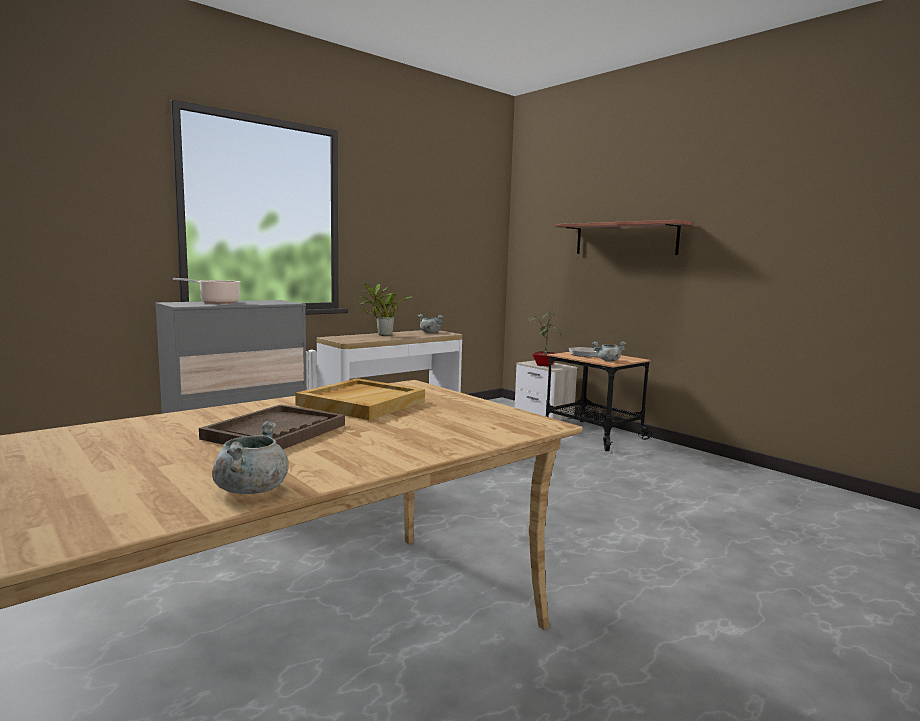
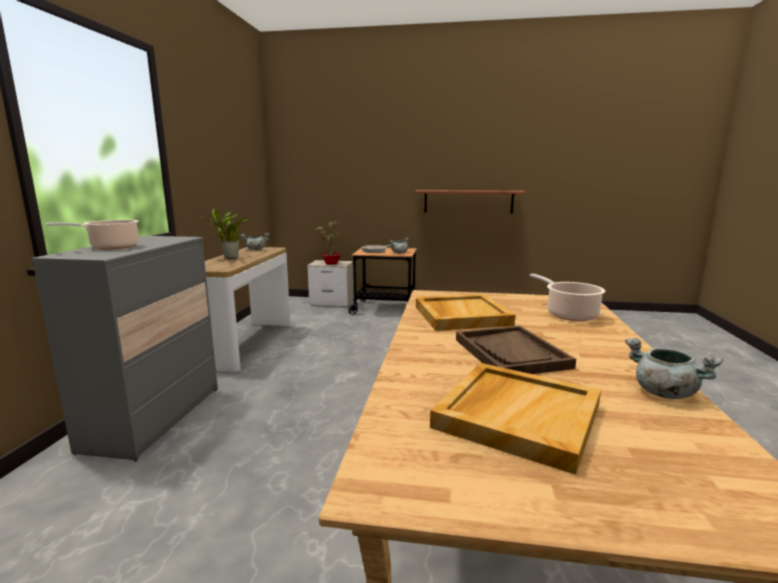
camera: 40 degrees left, 5 degrees up
shelf [554,220,692,255] -> shelf moved to [415,190,526,214]
none -> beige tray [430,363,601,475]
none -> cooking pot [530,274,606,321]

